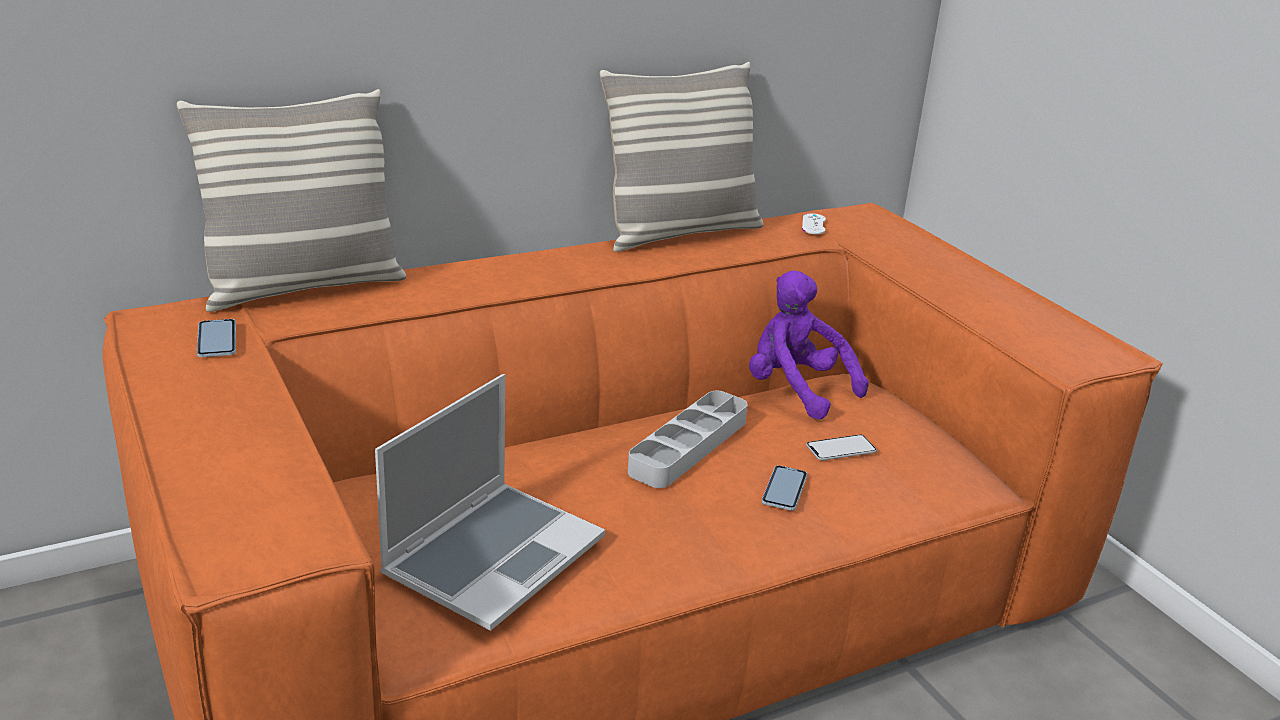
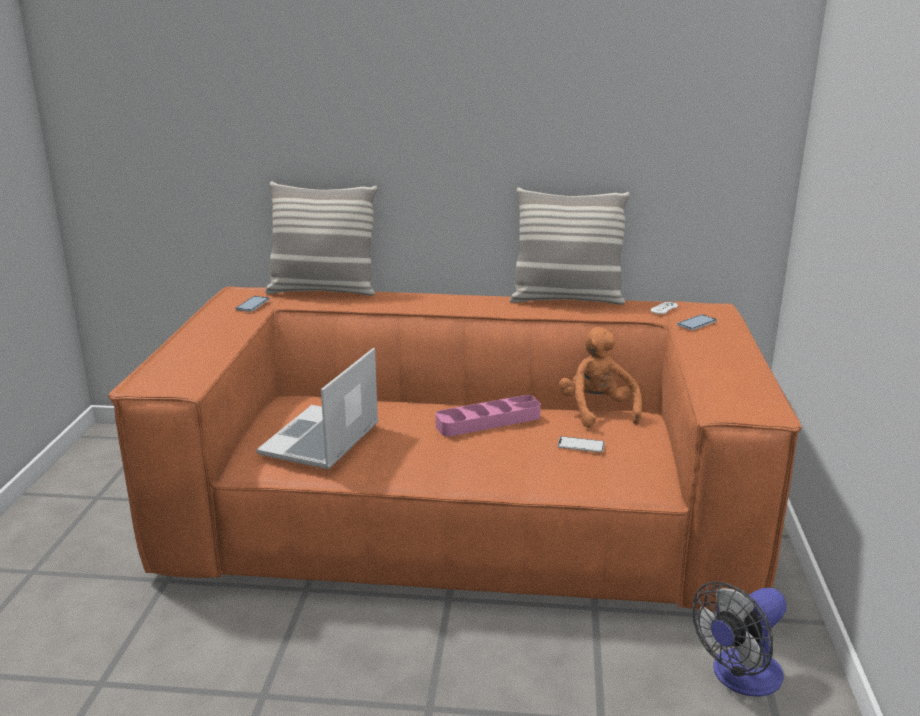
camera: 35 degrees right, 5 degrees down
laptop [375,374,605,631] -> laptop turned 135 degrees clockwise [256,348,379,469]
grey tray [628,391,748,488] -> pink tray [436,395,541,436]
purple plush toy [749,270,869,420] -> orange plush toy [559,327,642,428]
phone [762,465,807,511] -> phone moved to [677,314,717,330]
none -> fan [693,582,786,697]

